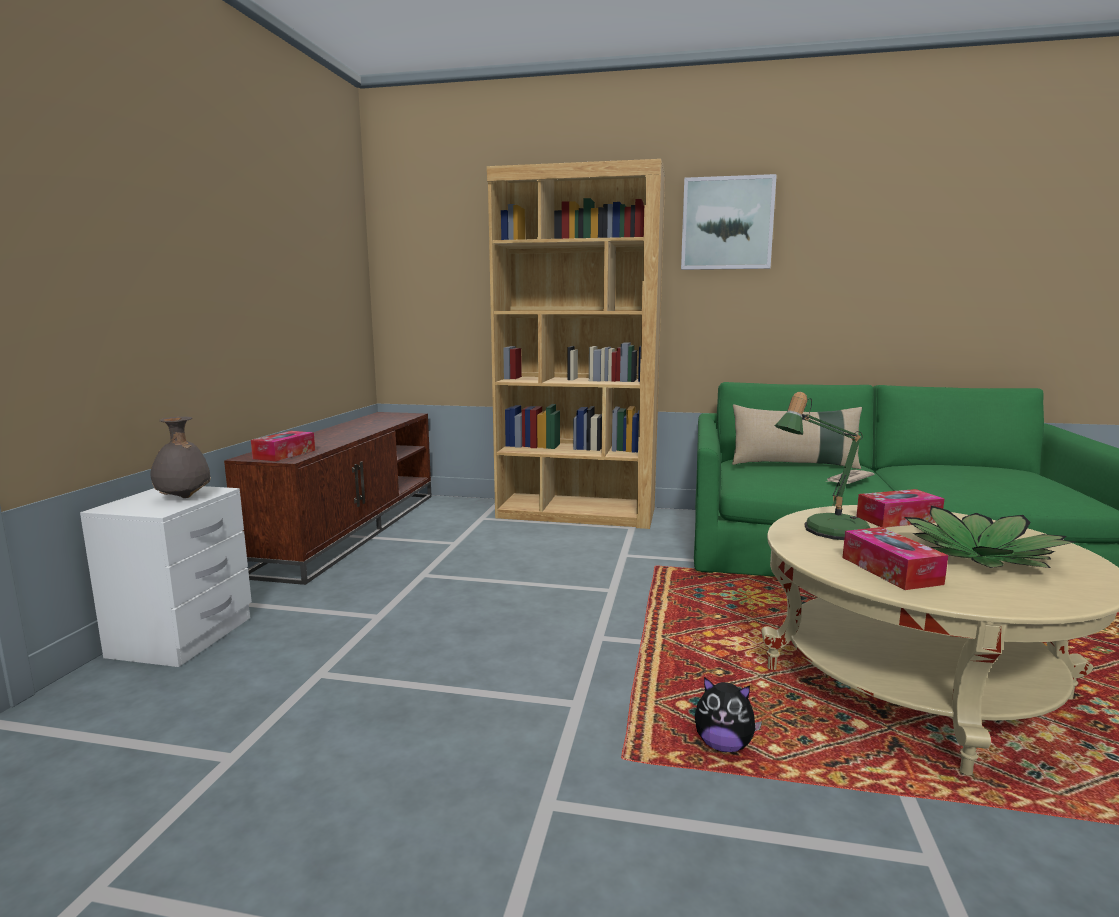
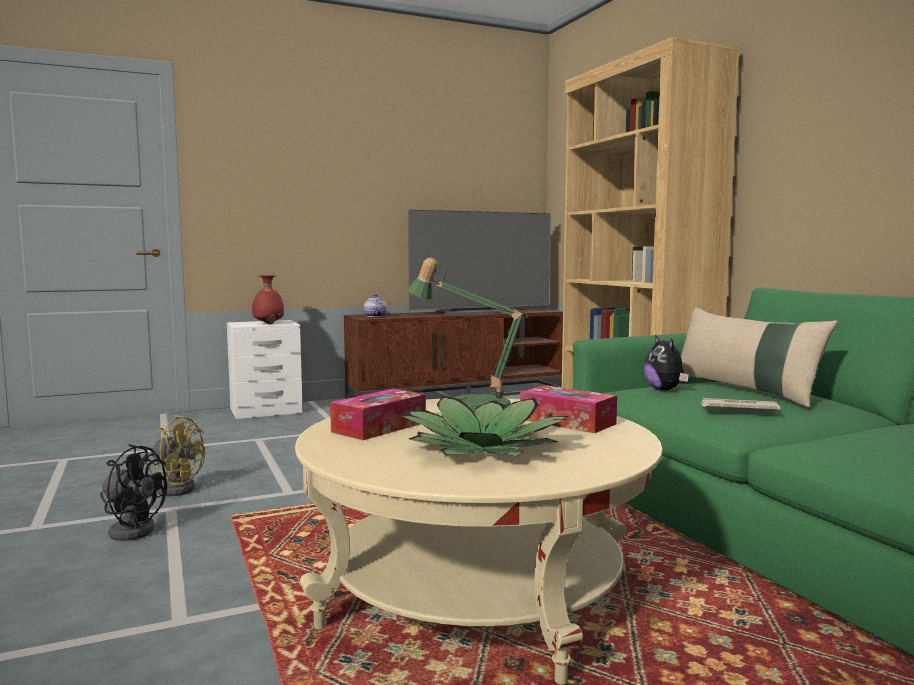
camera: 55 degrees right, 5 degrees down
grey vase [150,417,211,498] -> red vase [252,275,284,324]
tissue box [251,431,315,461] -> teapot [364,294,387,317]
picture [681,174,777,270] -> none
plush toy [695,677,762,752] -> plush toy moved to [644,335,689,391]
none -> black fan [100,444,167,541]
none -> yellow fan [145,415,205,496]
none -> television [408,210,551,315]

